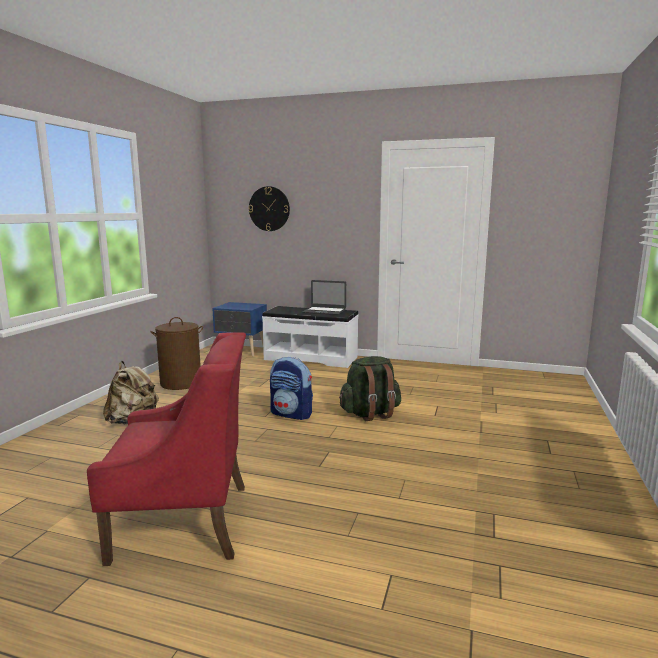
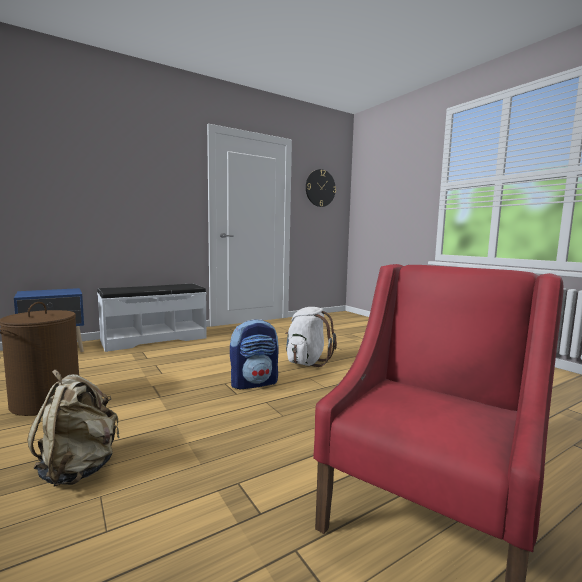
camera: 50 degrees left, 5 degrees down
wall clock [248,186,290,231] -> wall clock moved to [306,169,336,207]
laptop [302,280,346,315] -> none
green backpack [339,356,401,421] -> white backpack [285,307,337,367]

